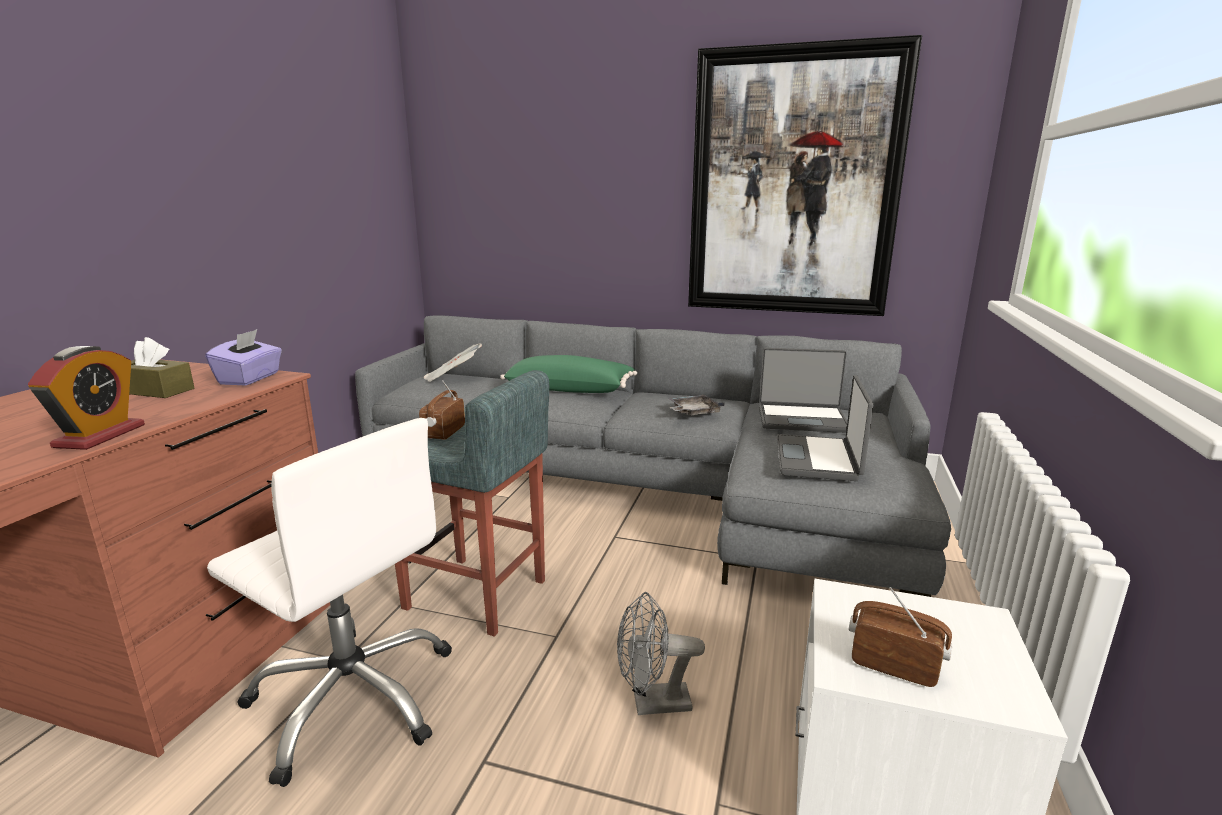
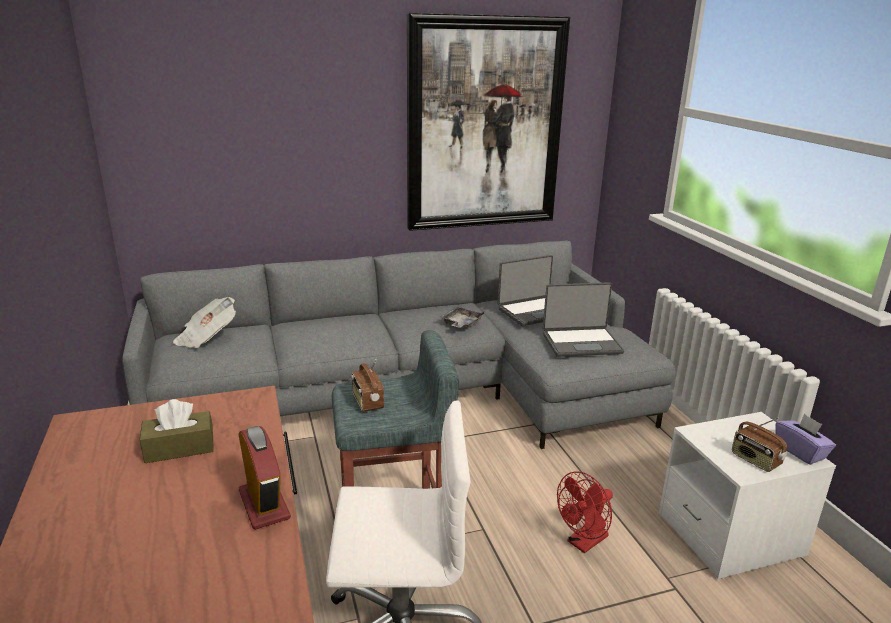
camera: 35 degrees left, 5 degrees up
purple tissue box [205,329,282,386] -> purple tissue box moved to [776,414,836,465]
green pillow [500,355,637,393] -> none
grey fan [617,592,705,715] -> red fan [557,471,613,554]
laptop [777,375,873,481] -> laptop turned 75 degrees counterclockwise [543,282,624,357]
radio [849,587,952,687] -> radio turned 120 degrees counterclockwise [732,418,787,472]

